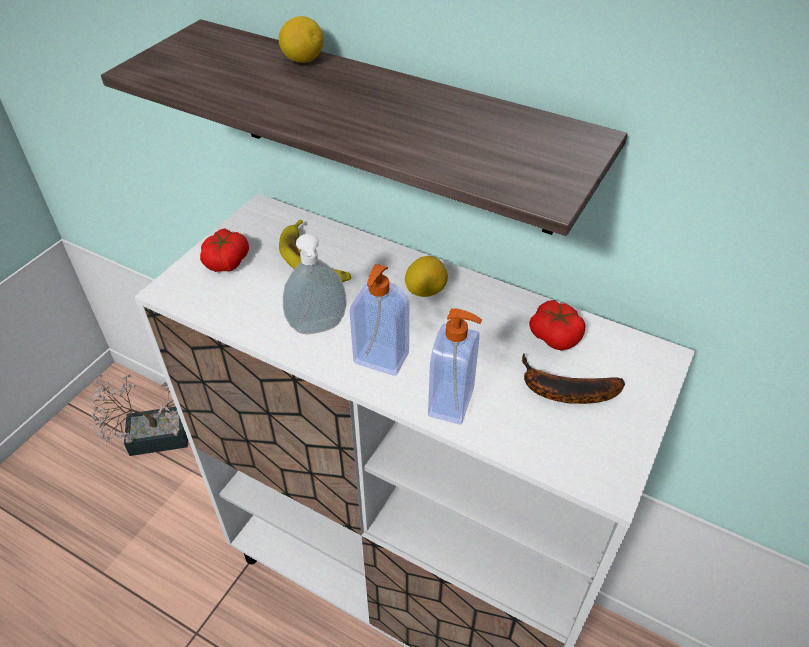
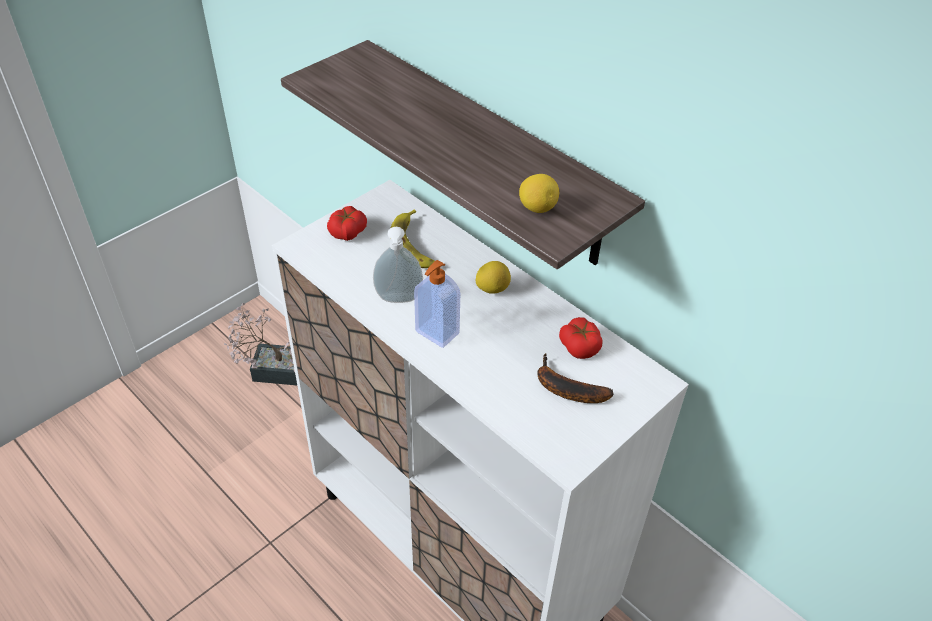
camera: 15 degrees right, 0 degrees up
lemon [279,16,323,63] -> lemon moved to [519,174,559,213]
soap dispenser [428,308,482,425] -> none

